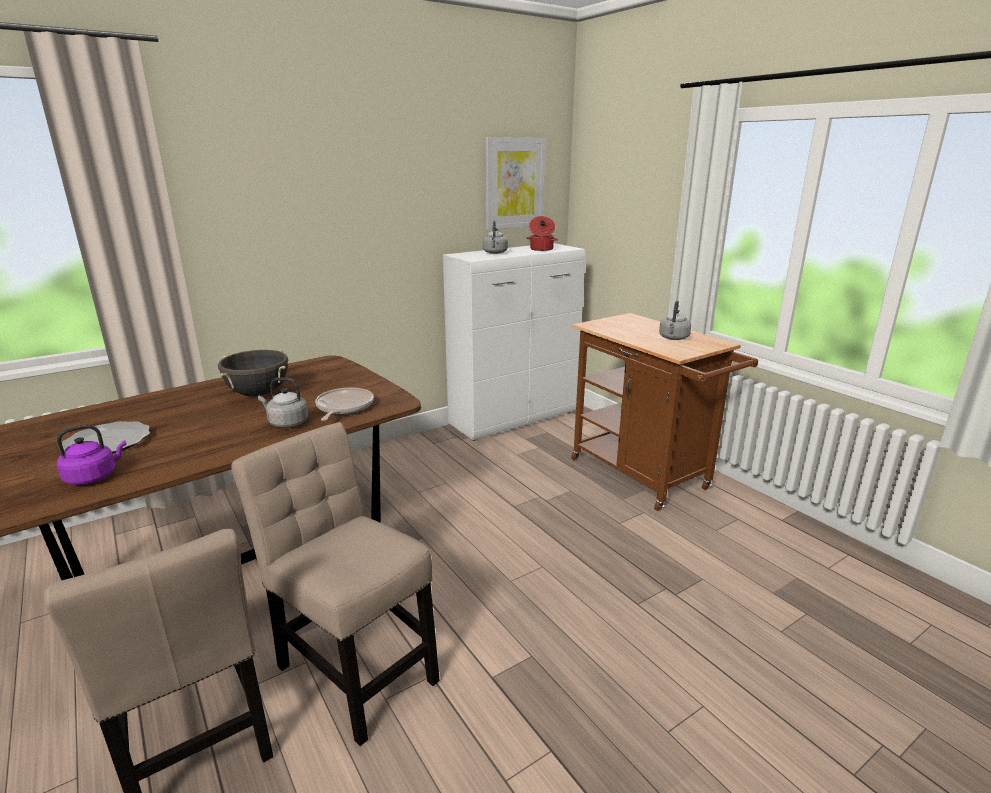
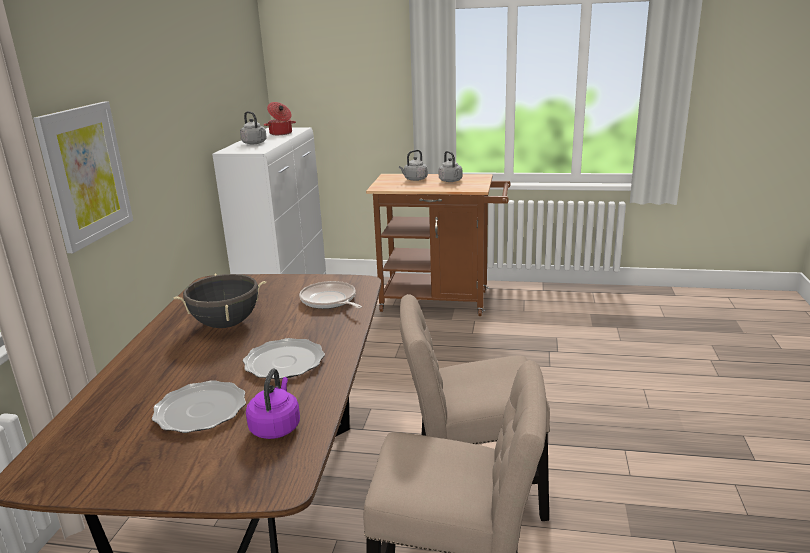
camera: 45 degrees left, 0 degrees up
grey kettle [258,378,308,428] -> grey kettle moved to [399,150,428,181]
picture [486,137,546,230] -> picture moved to [33,101,133,253]
none -> plate [243,338,325,379]

